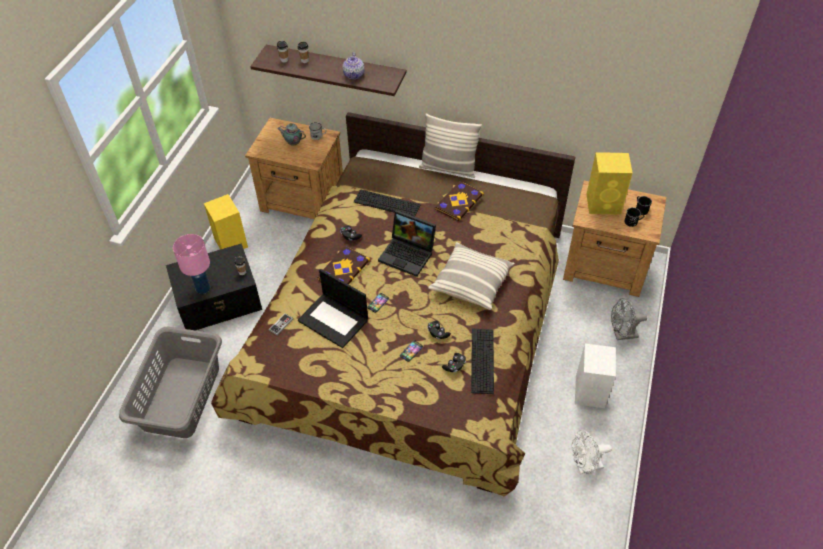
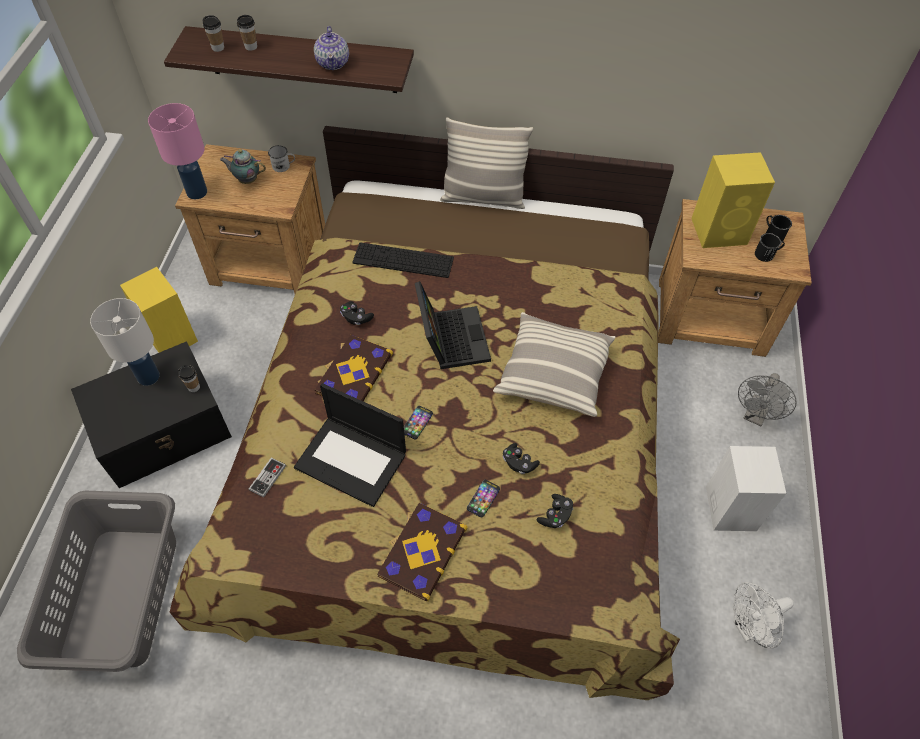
camera: 10 degrees left, 5 degrees up
pink table lamp [173,234,210,294] -> pink table lamp moved to [148,103,207,199]
laptop [378,210,436,277] -> laptop turned 120 degrees counterclockwise [415,281,491,369]
book [435,181,484,221] -> book moved to [377,503,468,601]
keyboard [471,329,494,394] -> none
grey fan [611,298,647,340] -> grey fan turned 45 degrees counterclockwise [738,373,797,426]
none -> white table lamp [90,298,160,386]

